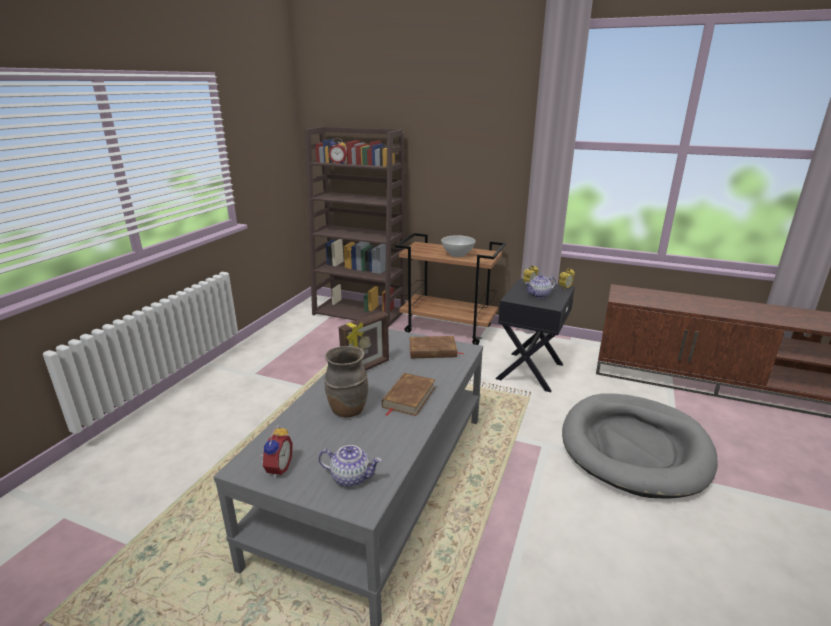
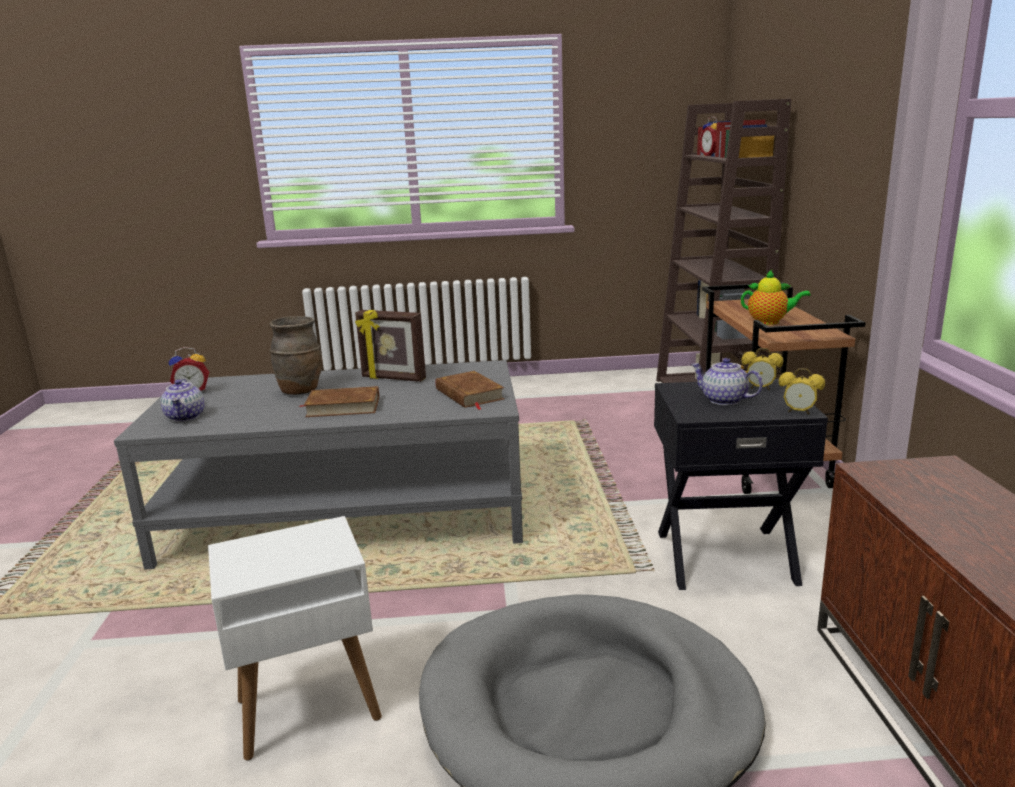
camera: 65 degrees right, 5 degrees down
white bowl [441,235,475,257] -> teapot [741,270,811,325]
none -> white side table [208,516,382,761]

